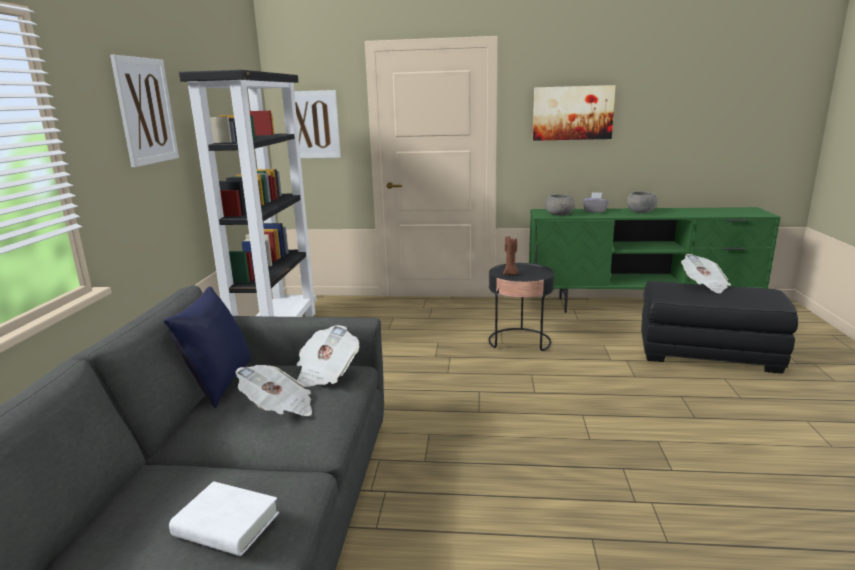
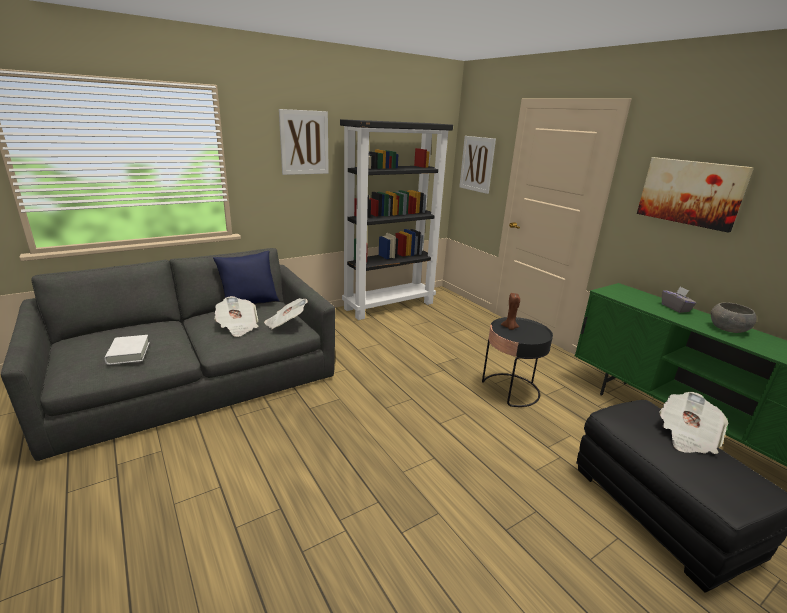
camera: 50 degrees right, 5 degrees up
grey bowl [545,194,575,216] -> none

